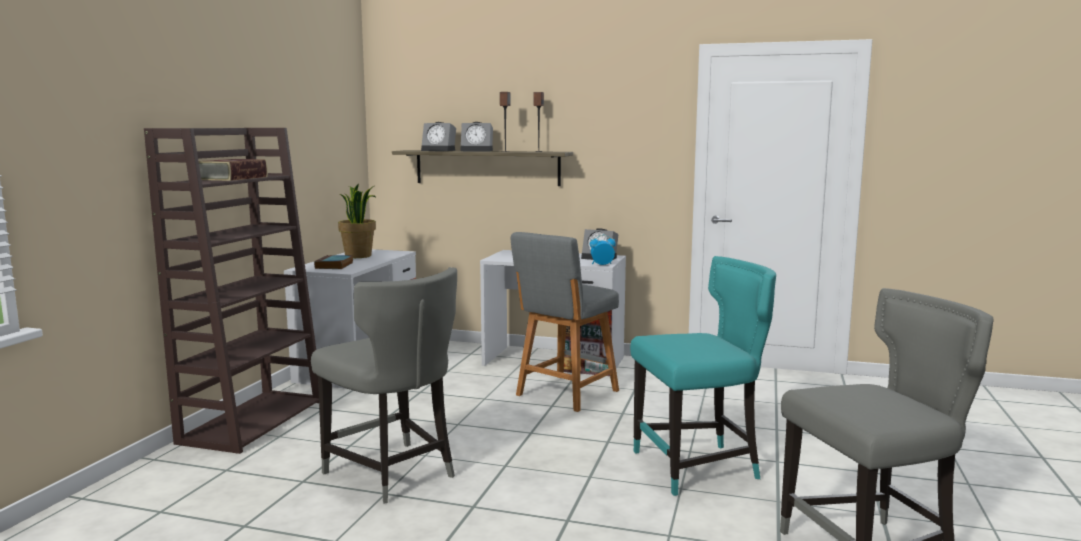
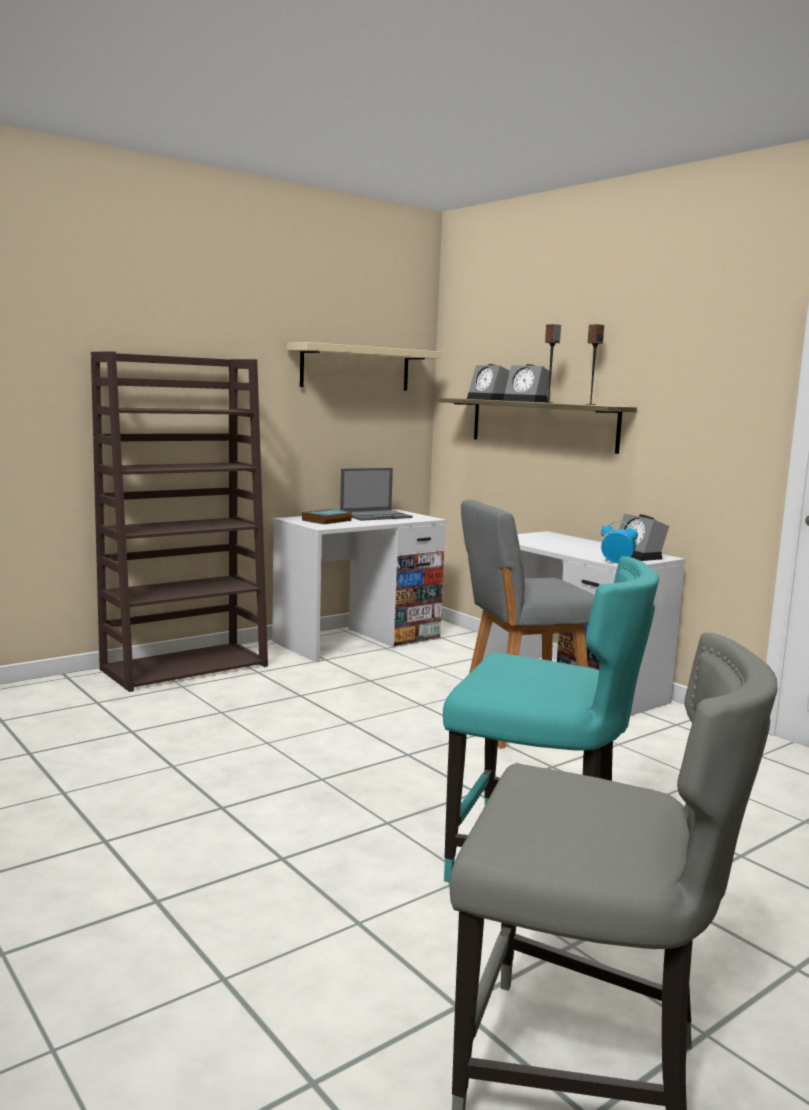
camera: 35 degrees right, 0 degrees up
book [199,159,268,181] -> none
grey chair [311,267,457,504] -> none
potted plant [338,183,376,258] -> laptop [340,468,413,521]
none -> beige shelf [287,342,441,391]

